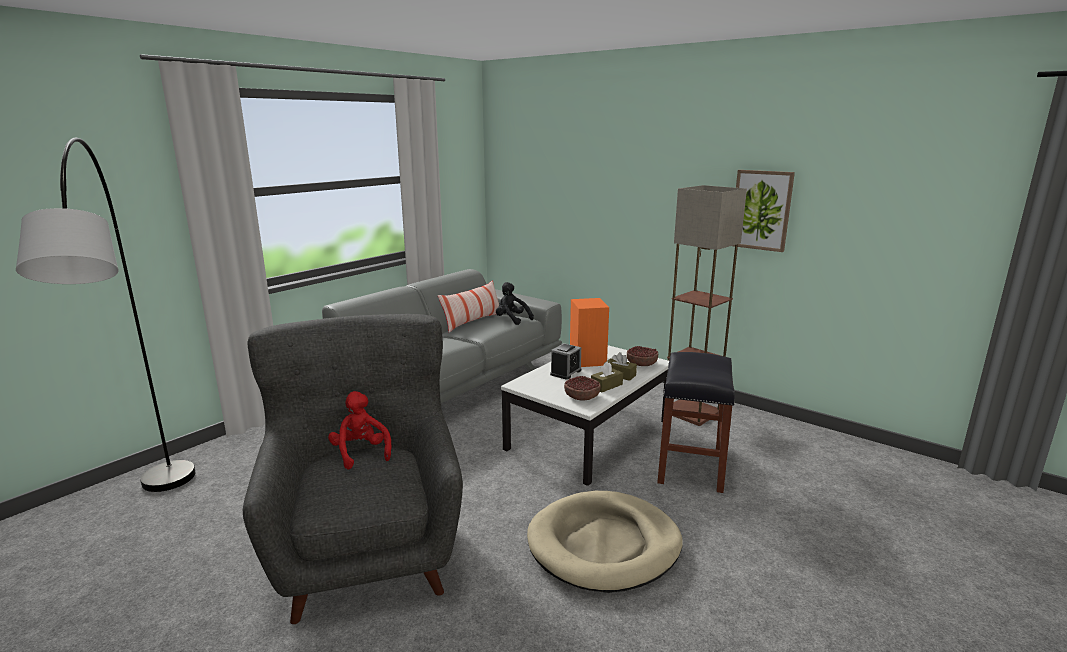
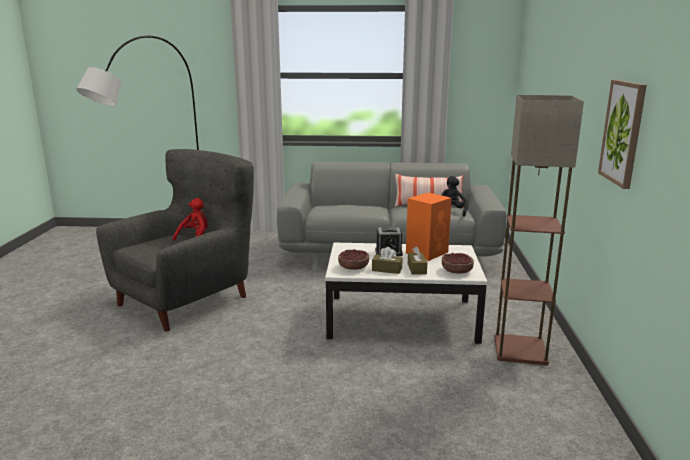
camera: 55 degrees right, 0 degrees up
beige dog bed [527,491,683,593] -> none
black stool [657,352,735,493] -> none

